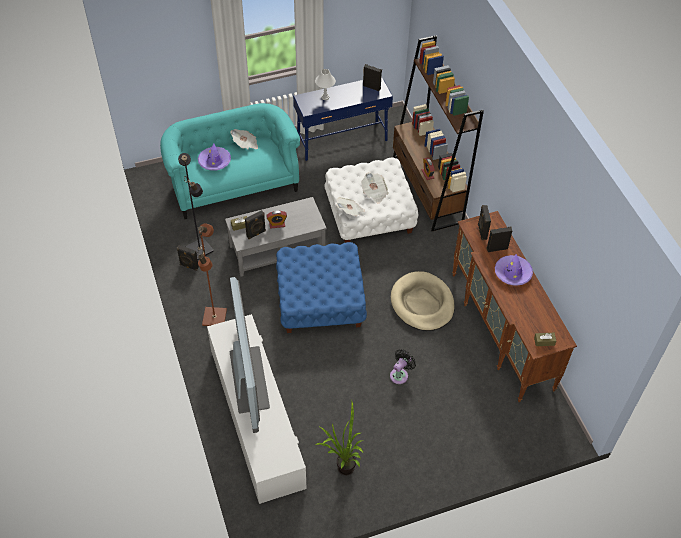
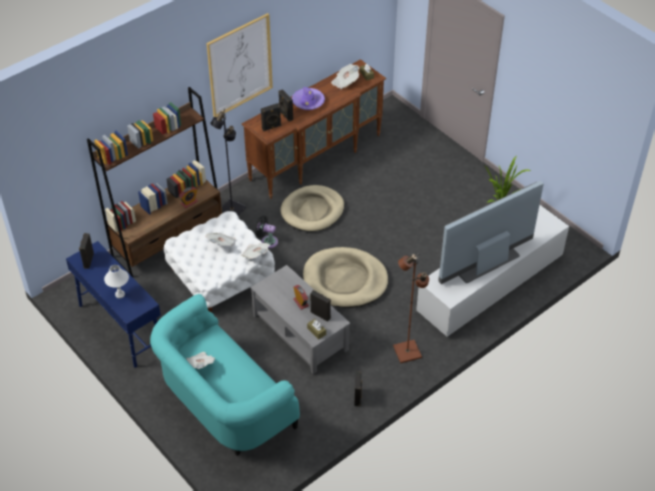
camera: 110 degrees left, 5 degrees down
black floor lamp [178,153,214,260] -> black floor lamp moved to [210,109,246,216]
purple hat [198,144,231,171] -> none
blue ottoman [276,242,367,333] -> beige dog bed [303,247,388,308]
black fan [390,349,416,384] -> black fan moved to [256,216,278,248]
none -> picture [206,13,273,117]
none -> newspaper [331,64,359,89]

